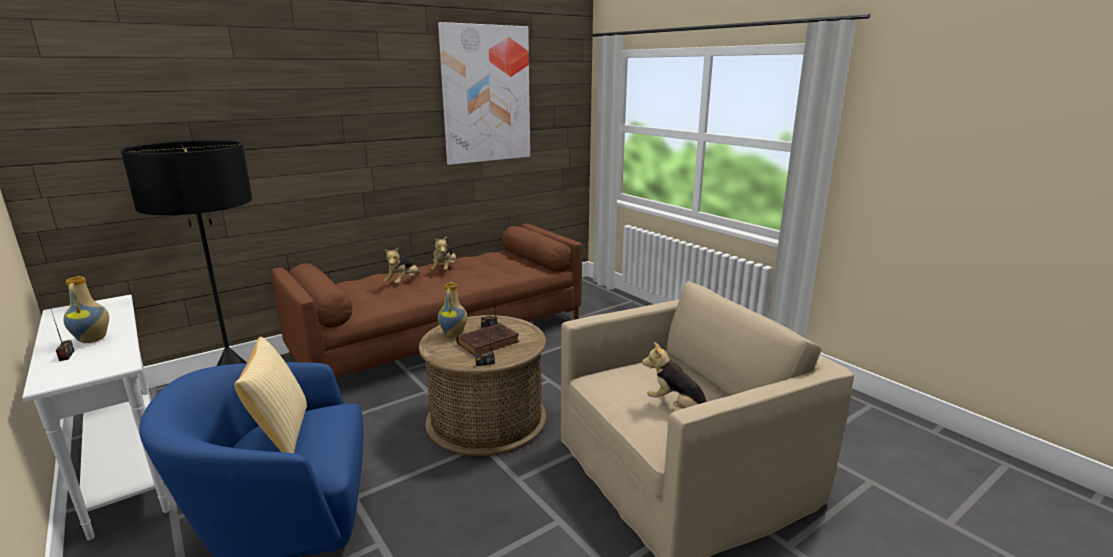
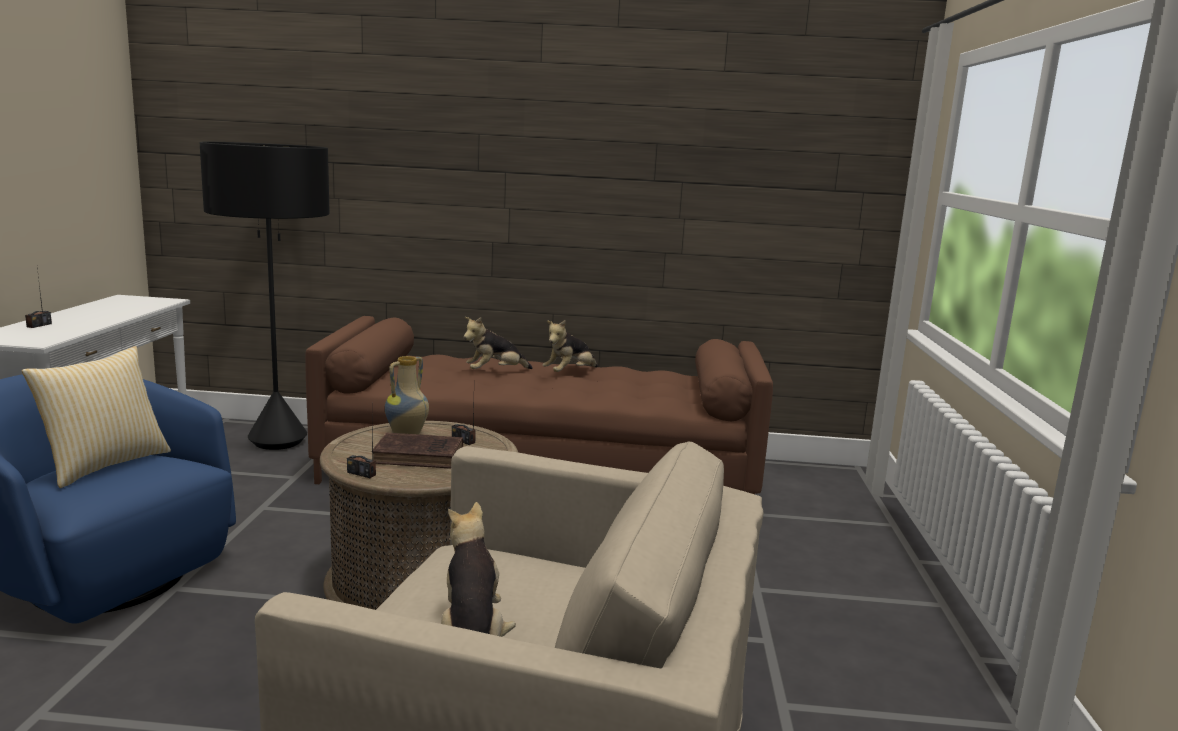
camera: 40 degrees right, 5 degrees down
vase [63,276,109,343] -> none
picture [438,22,530,165] -> none

